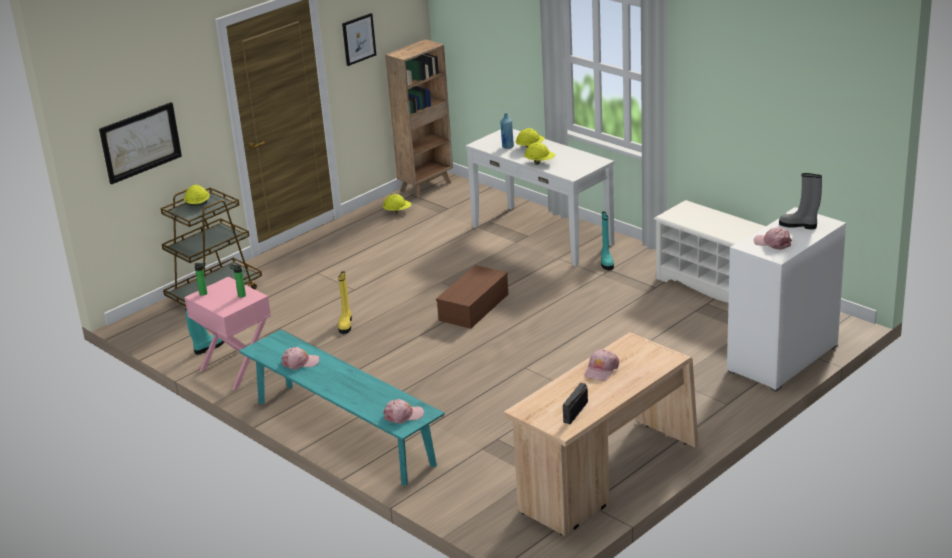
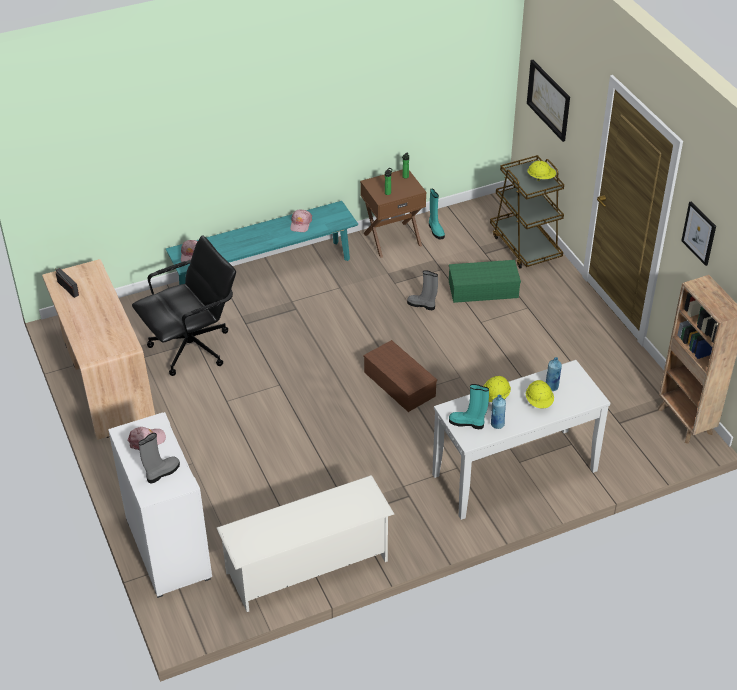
camera: 110 degrees right, 15 degrees up
pink nightstand [184,277,271,390] -> brown nightstand [360,170,426,258]
yellow boot [338,271,352,334] -> grey boot [407,270,438,310]
yellow hard hat [383,194,411,214] -> none
pink cap [585,350,619,381] -> none
turquoise boot [601,211,614,270] -> turquoise boot moved to [449,384,489,429]
none -> black office chair [132,236,236,376]
none -> green storage box [449,260,521,303]
none -> blue bottle [491,395,506,429]

